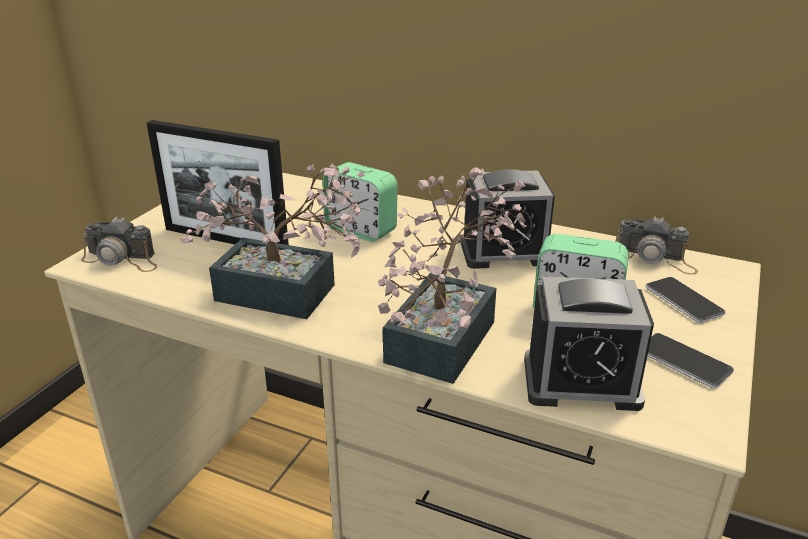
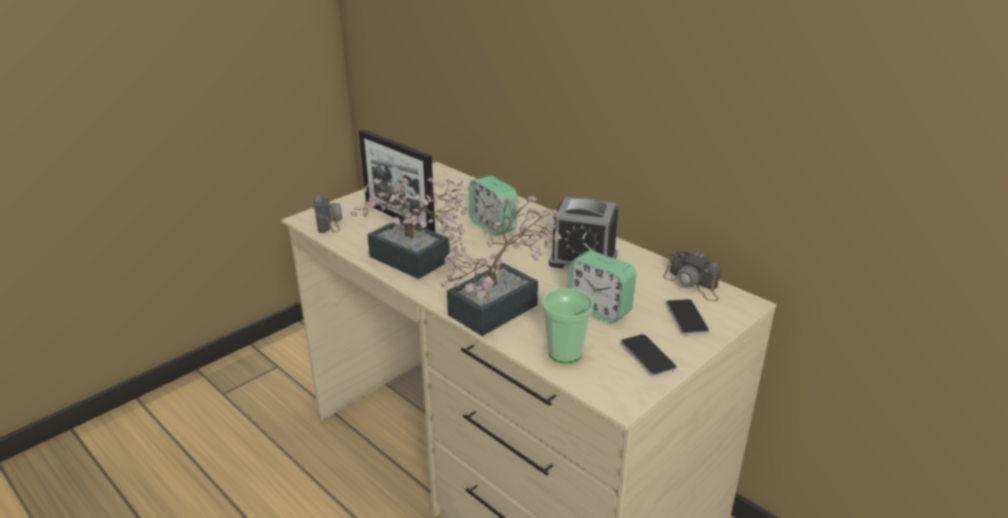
camera: 20 degrees right, 0 degrees up
camera [81,217,158,272] -> camera turned 135 degrees counterclockwise [314,195,342,233]
alarm clock [524,276,654,411] -> cup [542,288,594,363]

